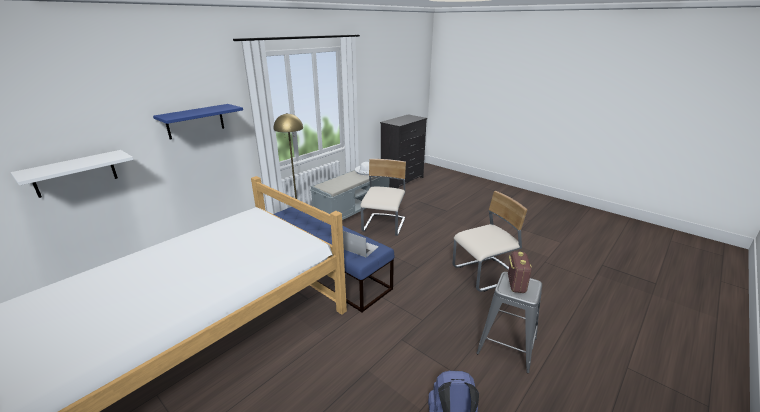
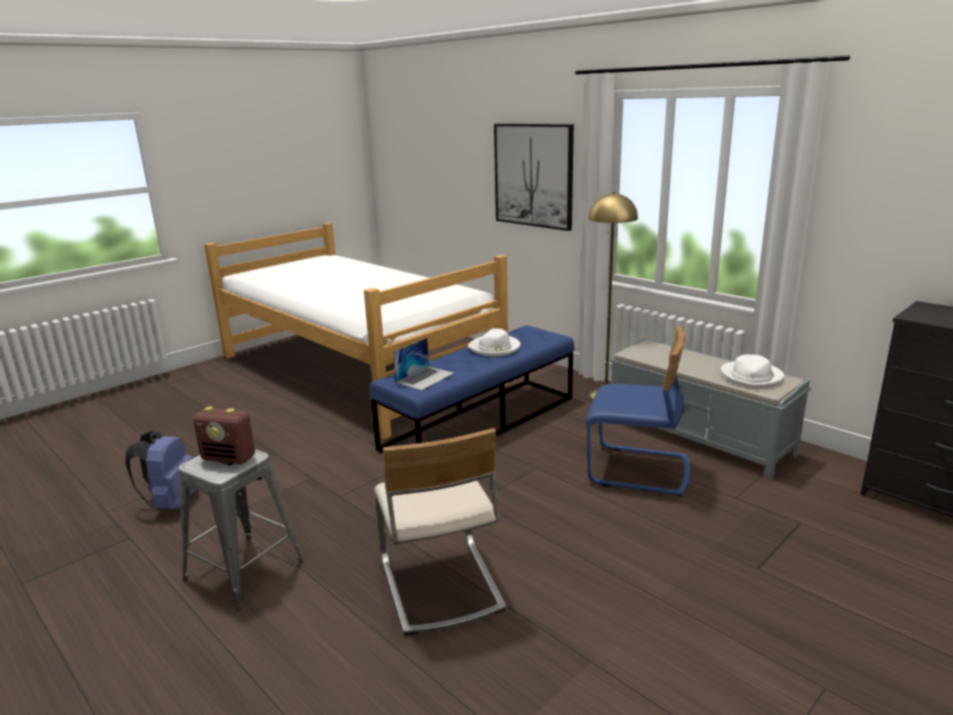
camera: 95 degrees right, 5 degrees down
white shelf [11,150,134,198] -> none
blue shelf [153,104,243,140] -> picture [494,124,574,231]
beige chair [360,159,406,236] -> blue chair [585,326,690,497]
none -> white hat [468,328,521,356]

